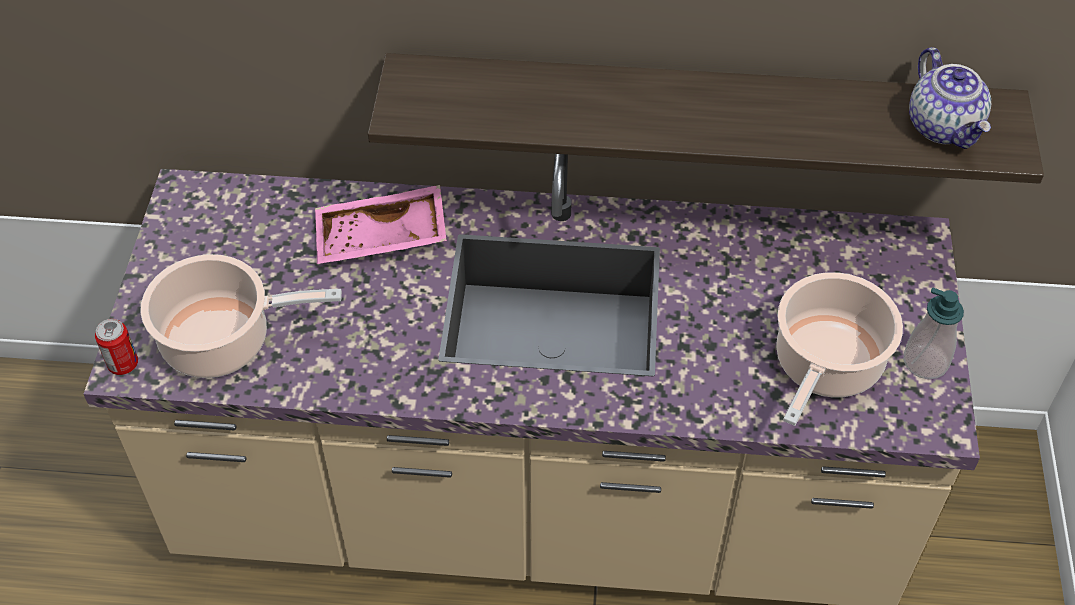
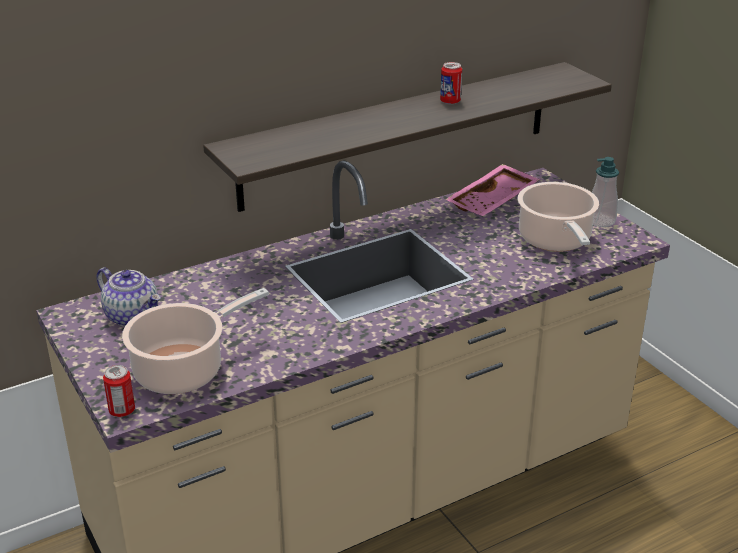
camera: 35 degrees left, 20 degrees down
pink tray [315,185,447,264] -> pink tray moved to [445,164,540,216]
teapot [909,47,991,149] -> teapot moved to [97,267,161,327]
none -> can [440,62,462,105]

